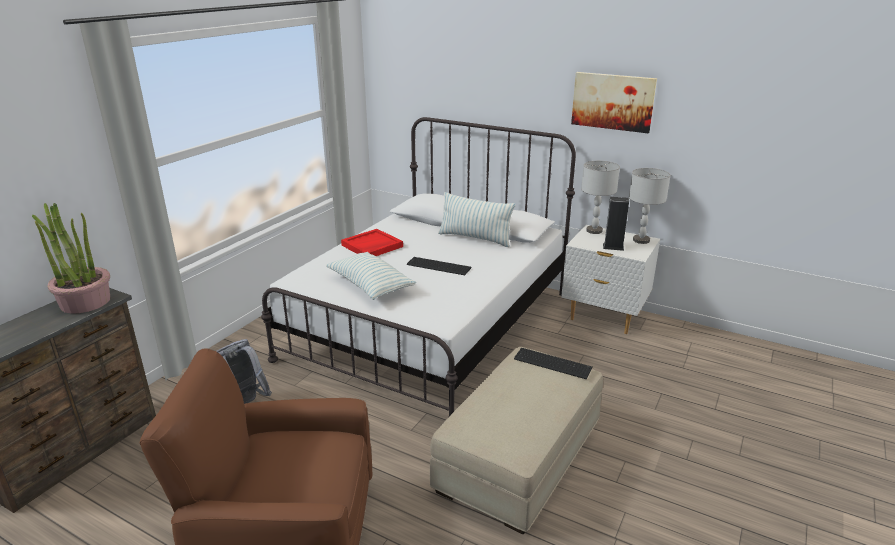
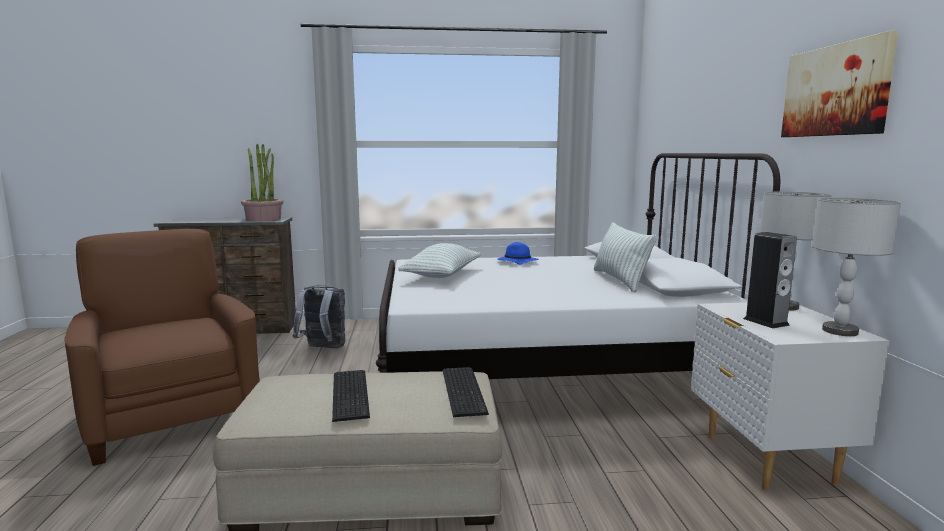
camera: 55 degrees right, 15 degrees down
red tray [341,229,403,256] -> blue hat [497,242,538,264]
keyboard [407,257,472,275] -> keyboard moved to [332,370,370,422]

